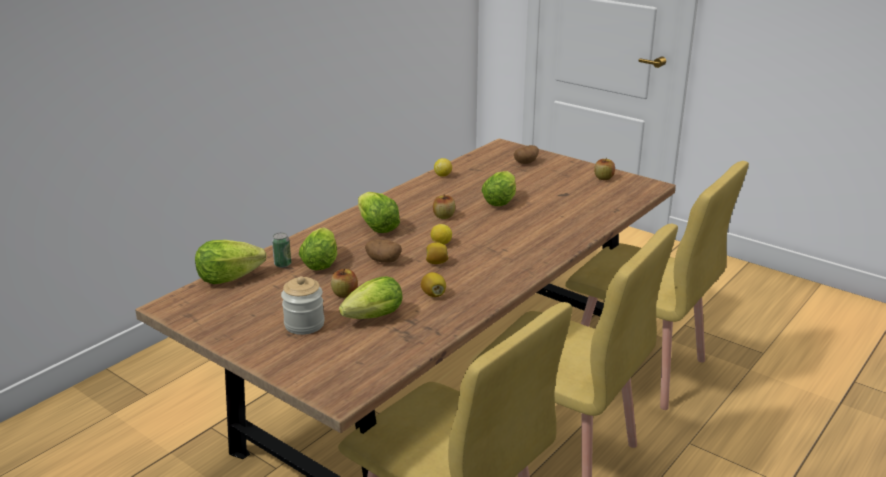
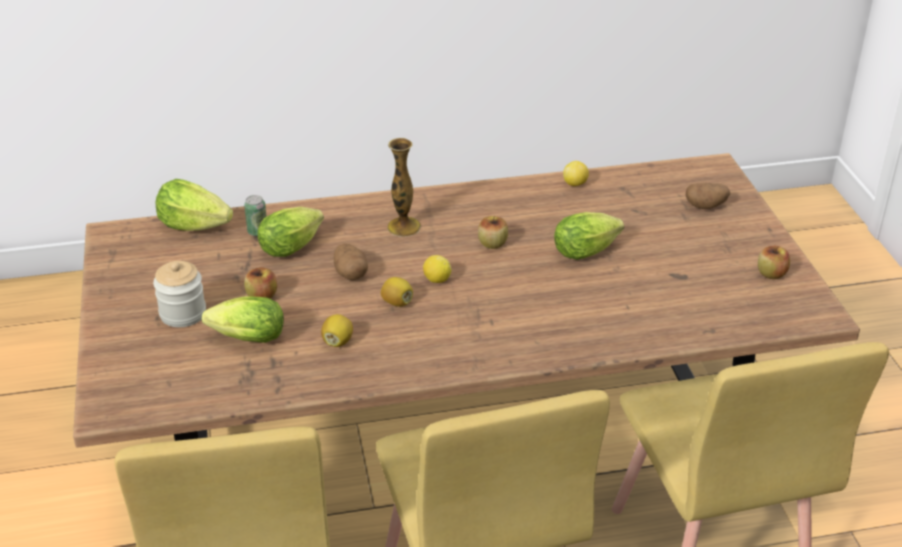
camera: 40 degrees right, 10 degrees up
lettuce [358,192,400,233] -> vase [387,138,421,237]

